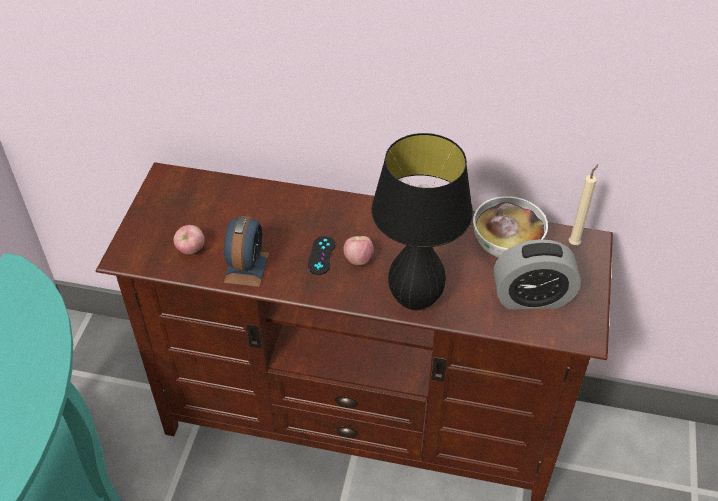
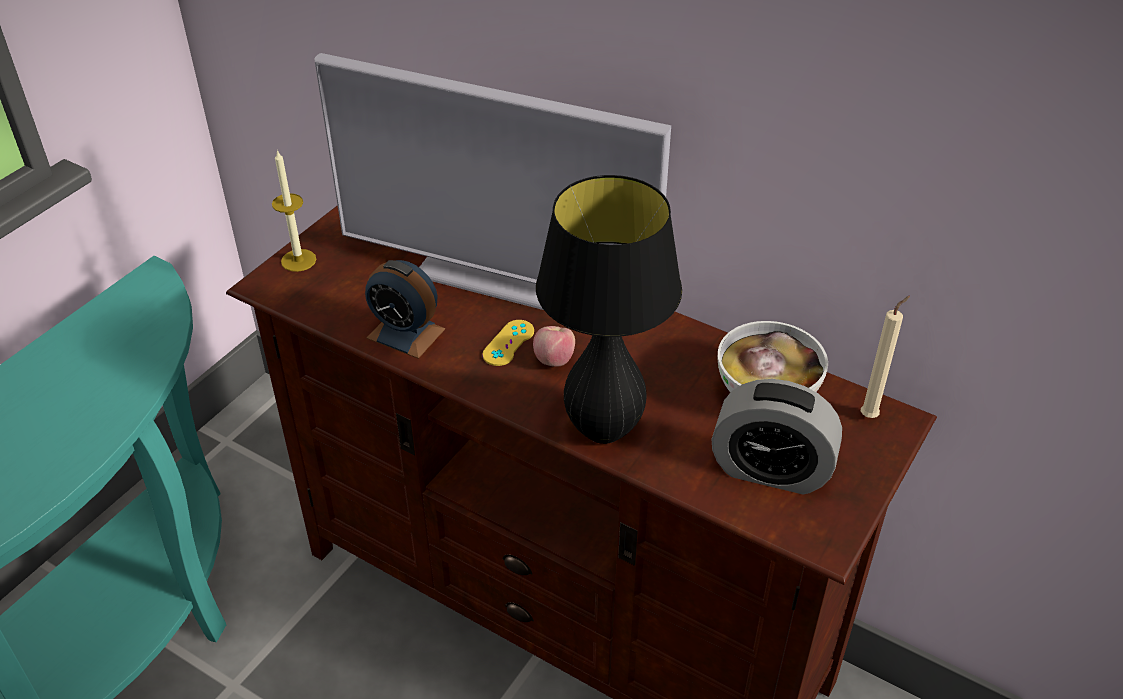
camera: 20 degrees right, 5 degrees down
apple [173,225,205,254] -> none
alarm clock [224,216,269,287] -> alarm clock turned 90 degrees clockwise [365,260,445,359]
black game controller [308,236,335,275] -> yellow game controller [482,320,534,366]
none -> candle [272,150,316,272]
none -> television [314,53,671,310]

